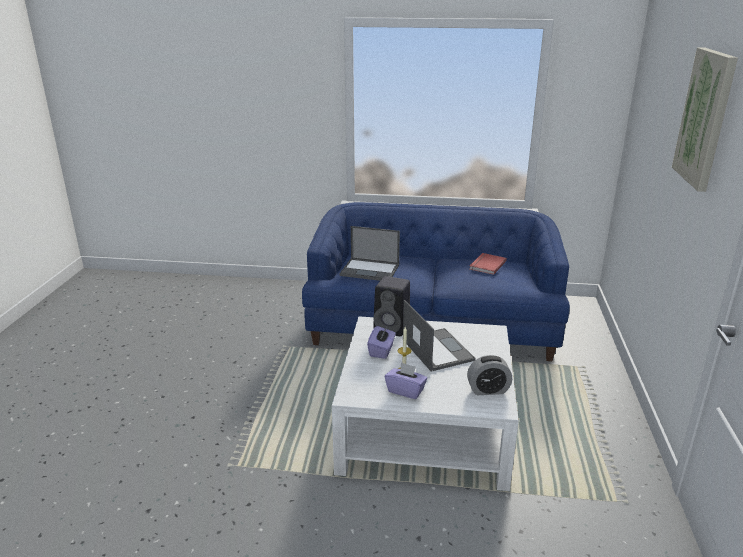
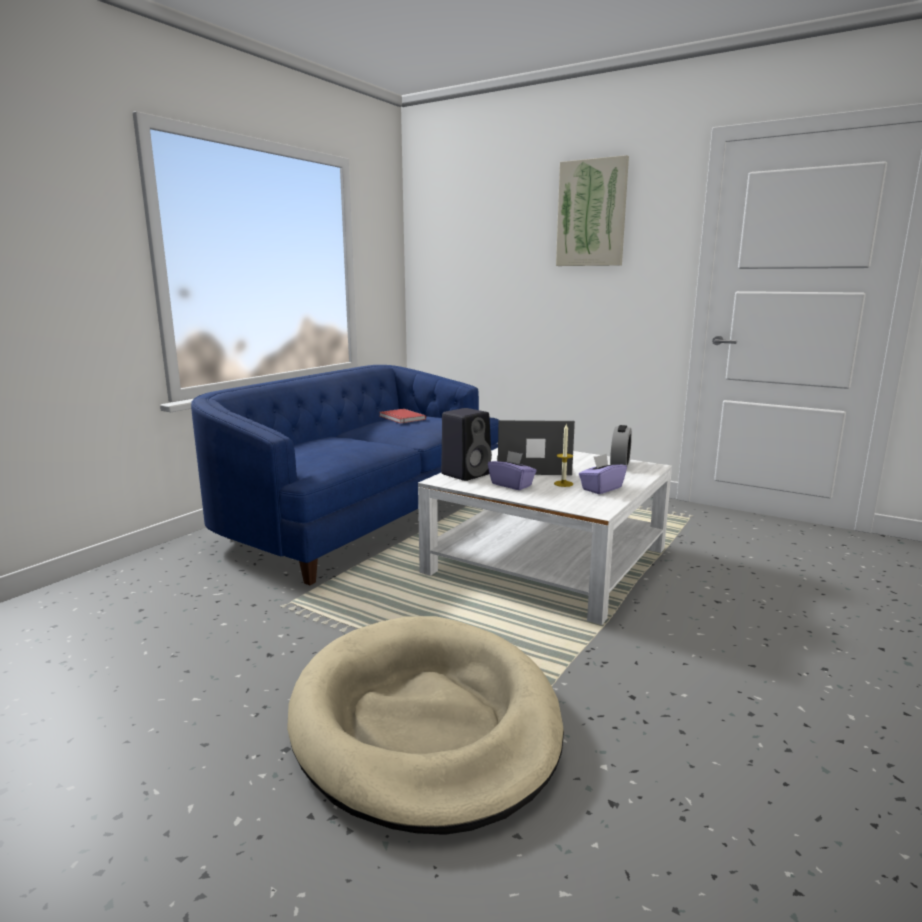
camera: 65 degrees left, 10 degrees down
laptop [340,226,400,281] -> none
none -> beige dog bed [287,616,564,835]

